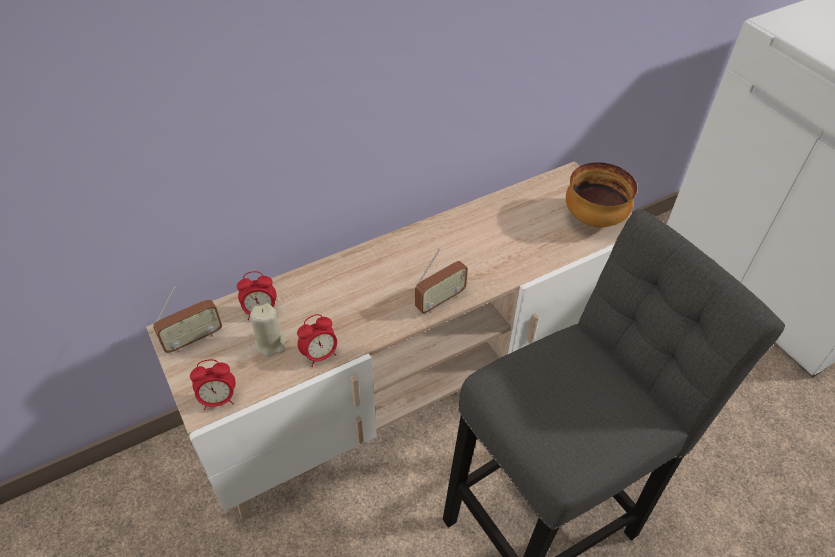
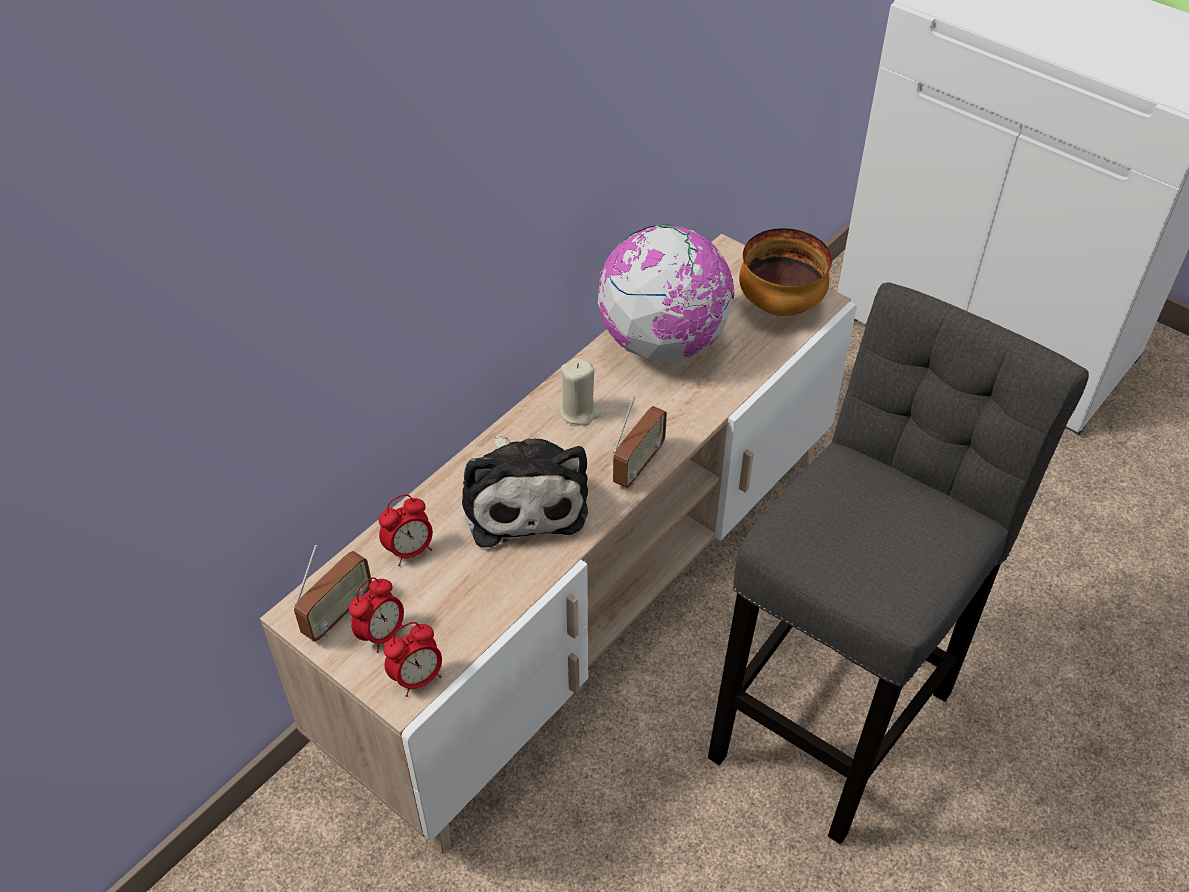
camera: 20 degrees left, 0 degrees up
beige candle [250,303,286,357] -> beige candle moved to [558,358,601,426]
alarm clock [297,314,337,367] -> alarm clock moved to [349,577,404,653]
none -> plush toy [462,435,588,548]
none -> globe [598,224,734,362]

